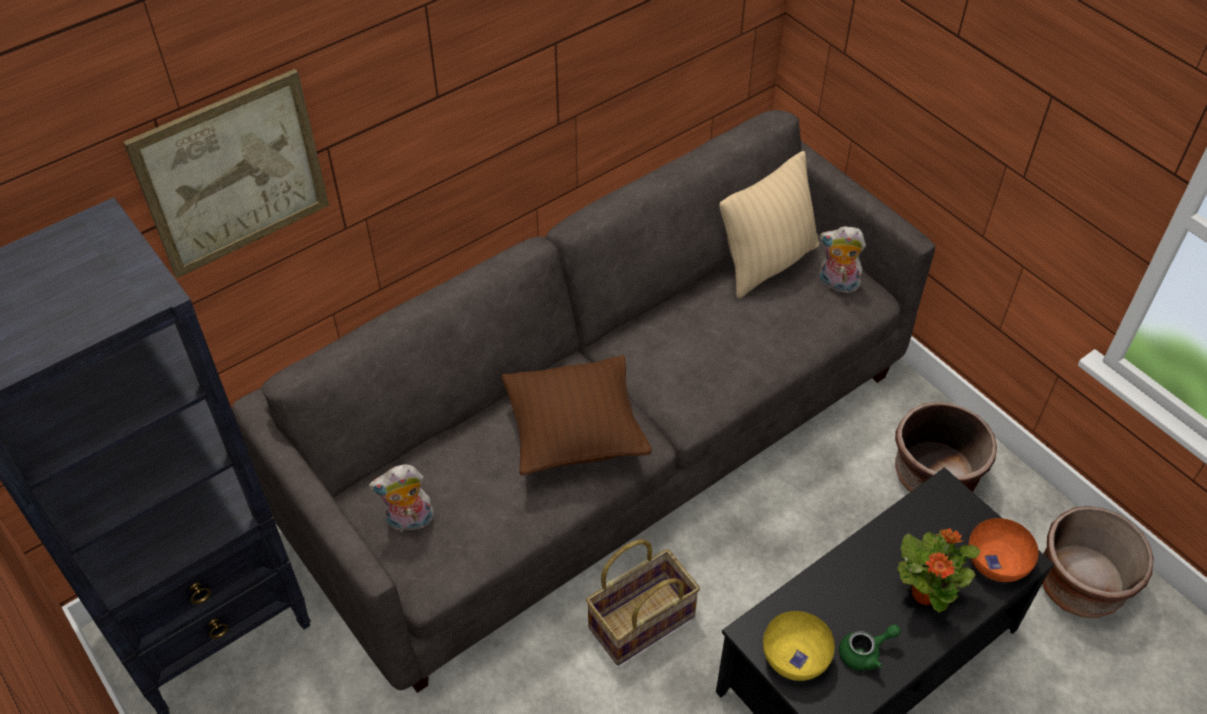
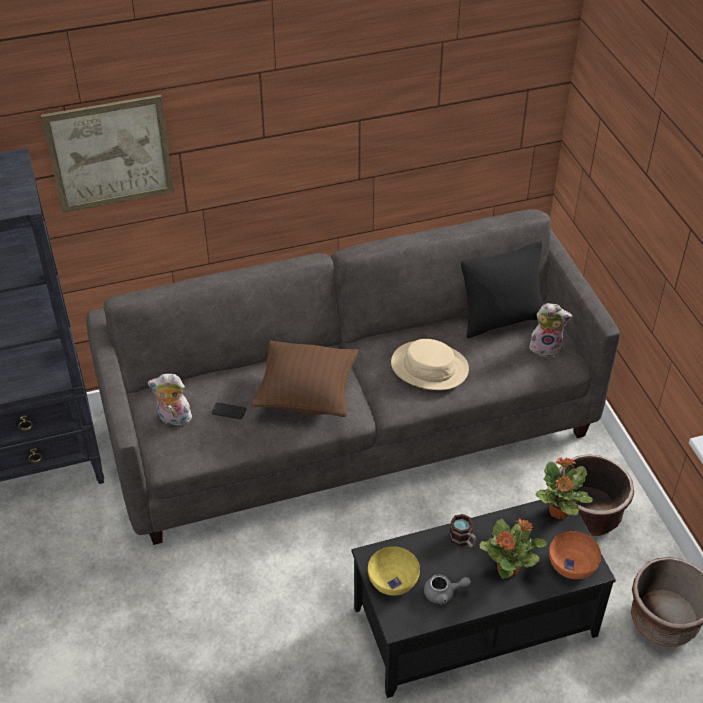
camera: 20 degrees right, 5 degrees down
basket [586,539,700,665] -> none
beige pillow [719,151,819,299] -> black pillow [461,241,544,338]
plush toy [820,226,866,293] -> plush toy turned 150 degrees clockwise [529,303,572,357]
green teapot [839,624,901,671] -> grey teapot [424,574,471,604]
none -> phone [212,402,246,420]
none -> beige hat [391,339,469,390]
none -> mug [449,514,476,548]
none -> potted plant [535,457,593,519]

